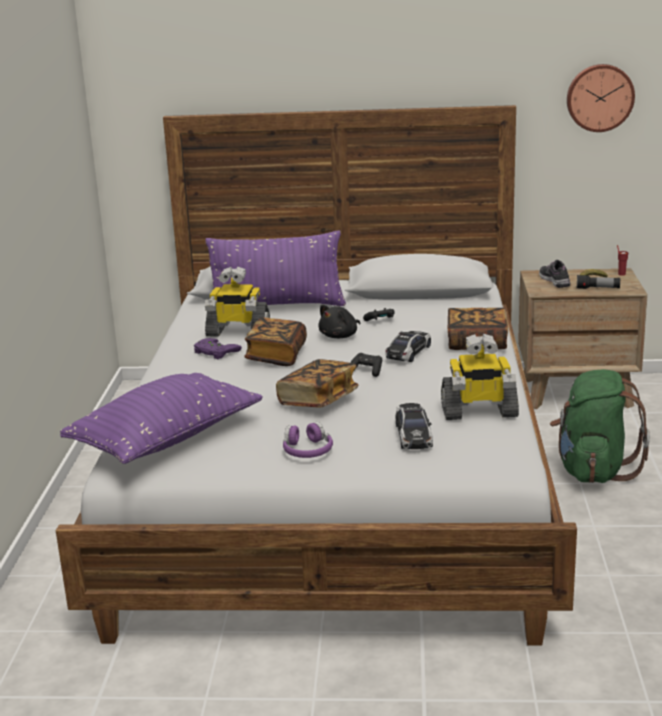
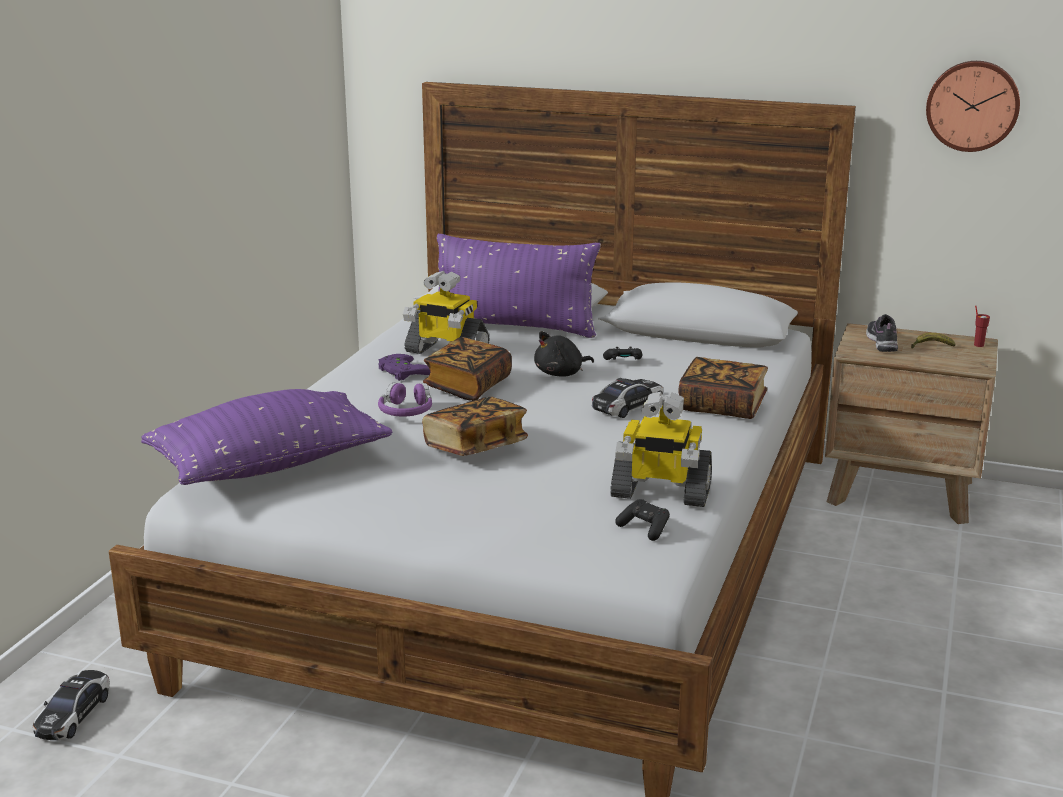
camera: 15 degrees right, 0 degrees up
purple headphones [283,422,333,458] -> purple headphones moved to [378,382,432,416]
black game controller [350,353,382,377] -> black game controller moved to [615,499,670,541]
toy car [395,403,433,449] -> toy car moved to [33,670,110,740]
green backpack [550,369,650,483] -> none
flashlight [577,275,620,289] -> none

